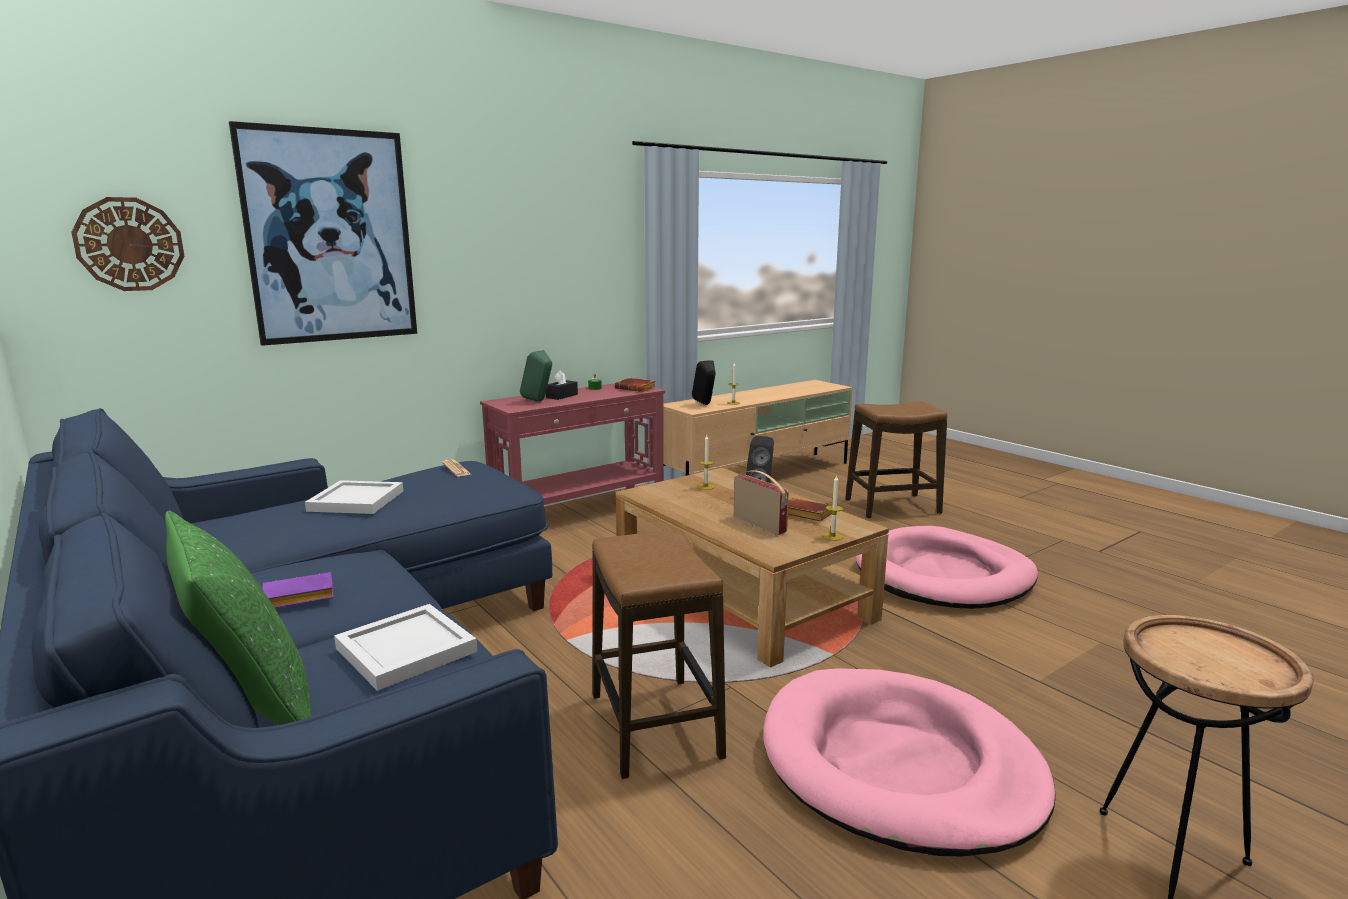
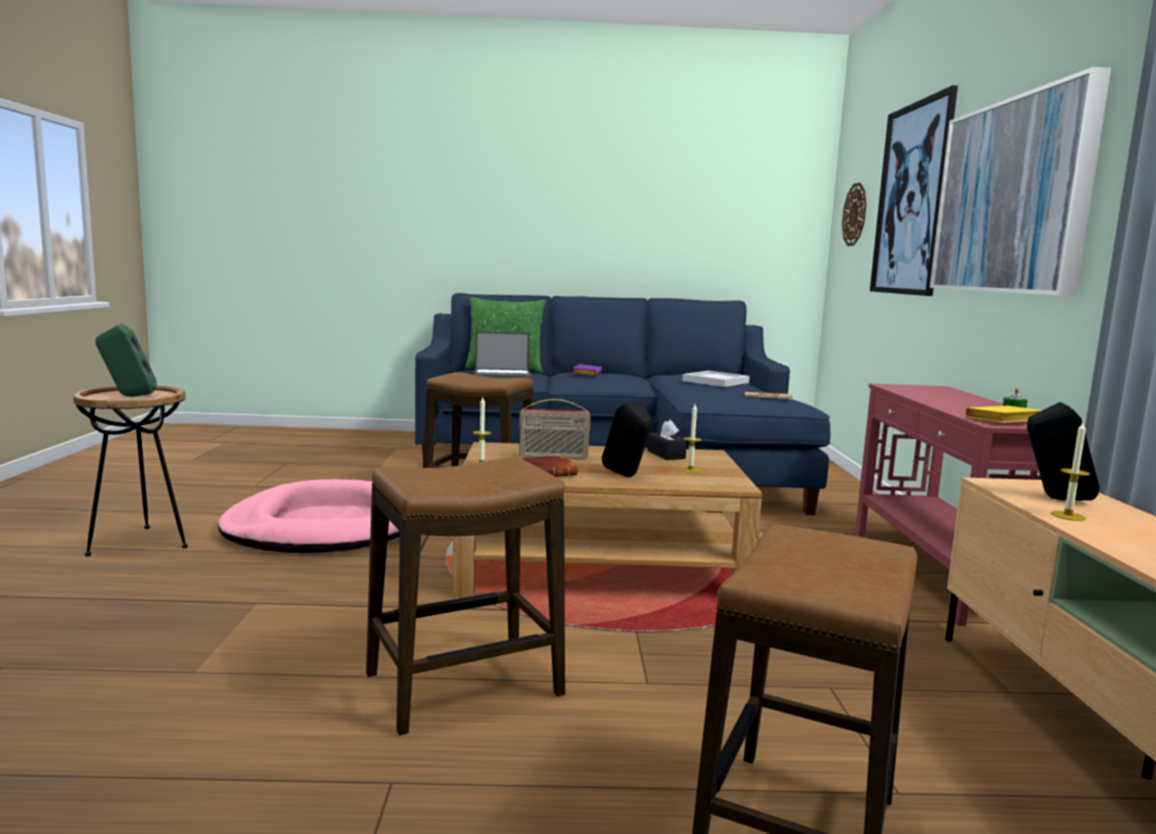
camera: 125 degrees right, 5 degrees down
white tray [334,604,477,691] -> laptop [475,331,532,379]
green speaker [520,350,552,402] -> green speaker moved to [95,324,157,397]
black tissue box [546,370,578,400] -> black tissue box moved to [647,420,687,460]
brown book [615,378,656,392] -> yellow book [966,406,1042,423]
pink dog bed [855,526,1038,609] -> stool [366,457,565,735]
none -> picture [930,67,1111,296]

